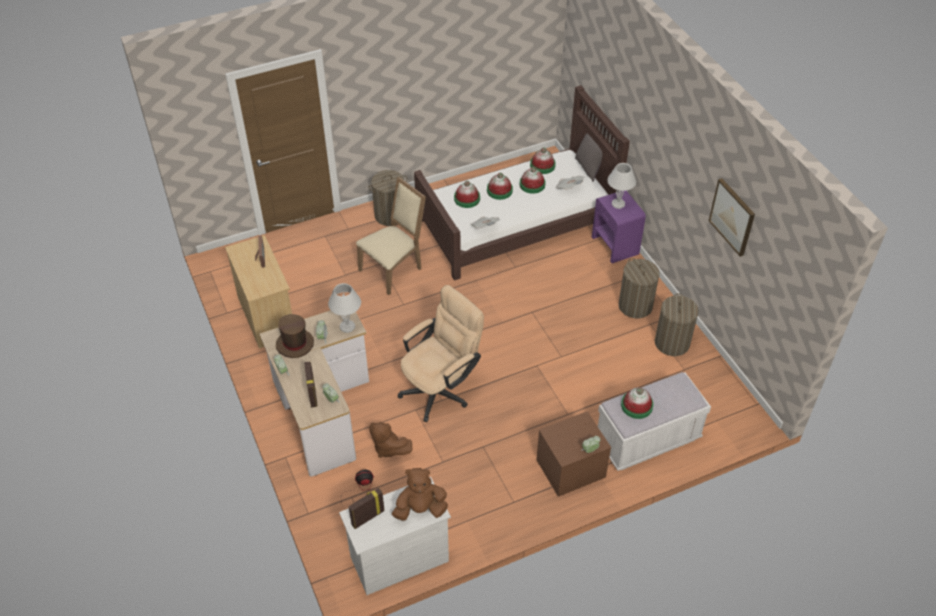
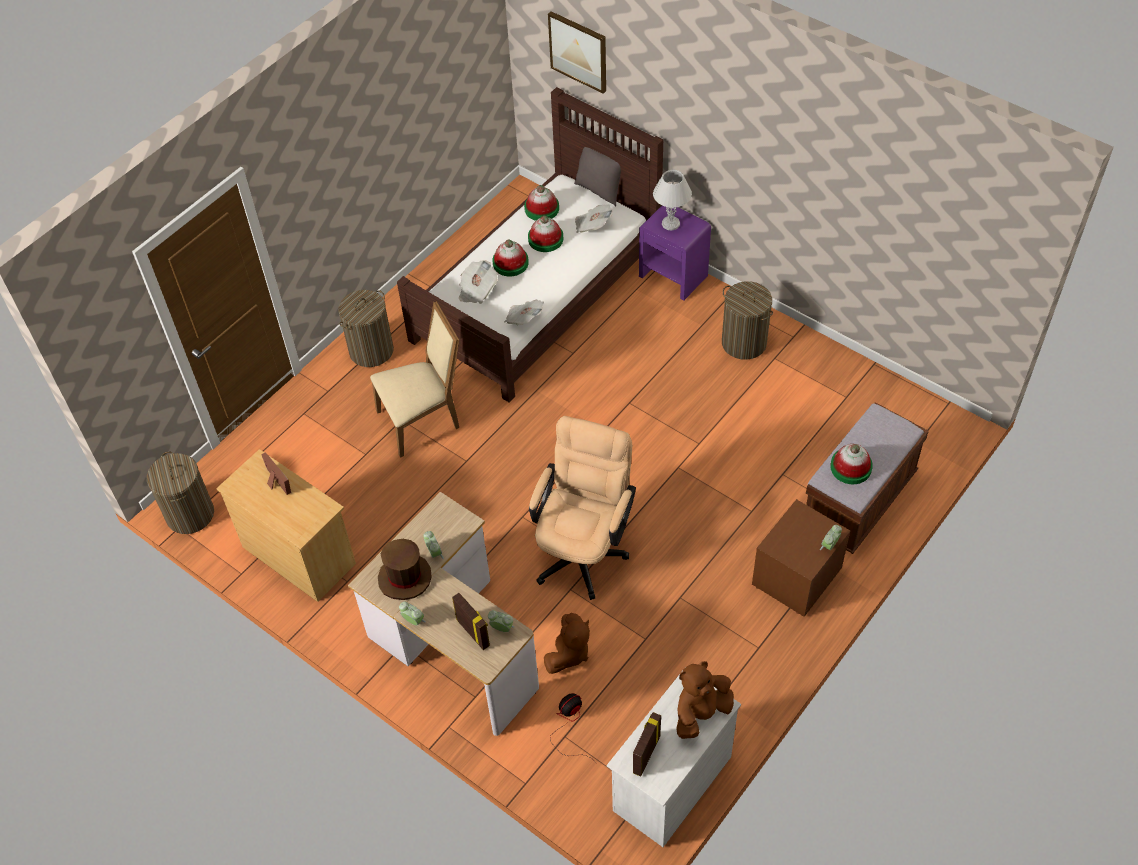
camera: 25 degrees left, 5 degrees up
white table lamp [328,283,361,333] -> none
beige chair [356,177,426,295] -> beige chair turned 45 degrees clockwise [370,301,459,458]
brown plush toy [369,422,413,458] -> brown plush toy turned 75 degrees counterclockwise [544,613,590,674]
hat [454,181,480,208] -> newspaper [459,260,497,304]
white bench [598,372,711,471] -> brown bench [806,402,929,554]
laundry basket [655,293,699,356] -> laundry basket moved to [147,451,214,534]
picture [709,178,755,257] -> picture moved to [548,11,606,94]

